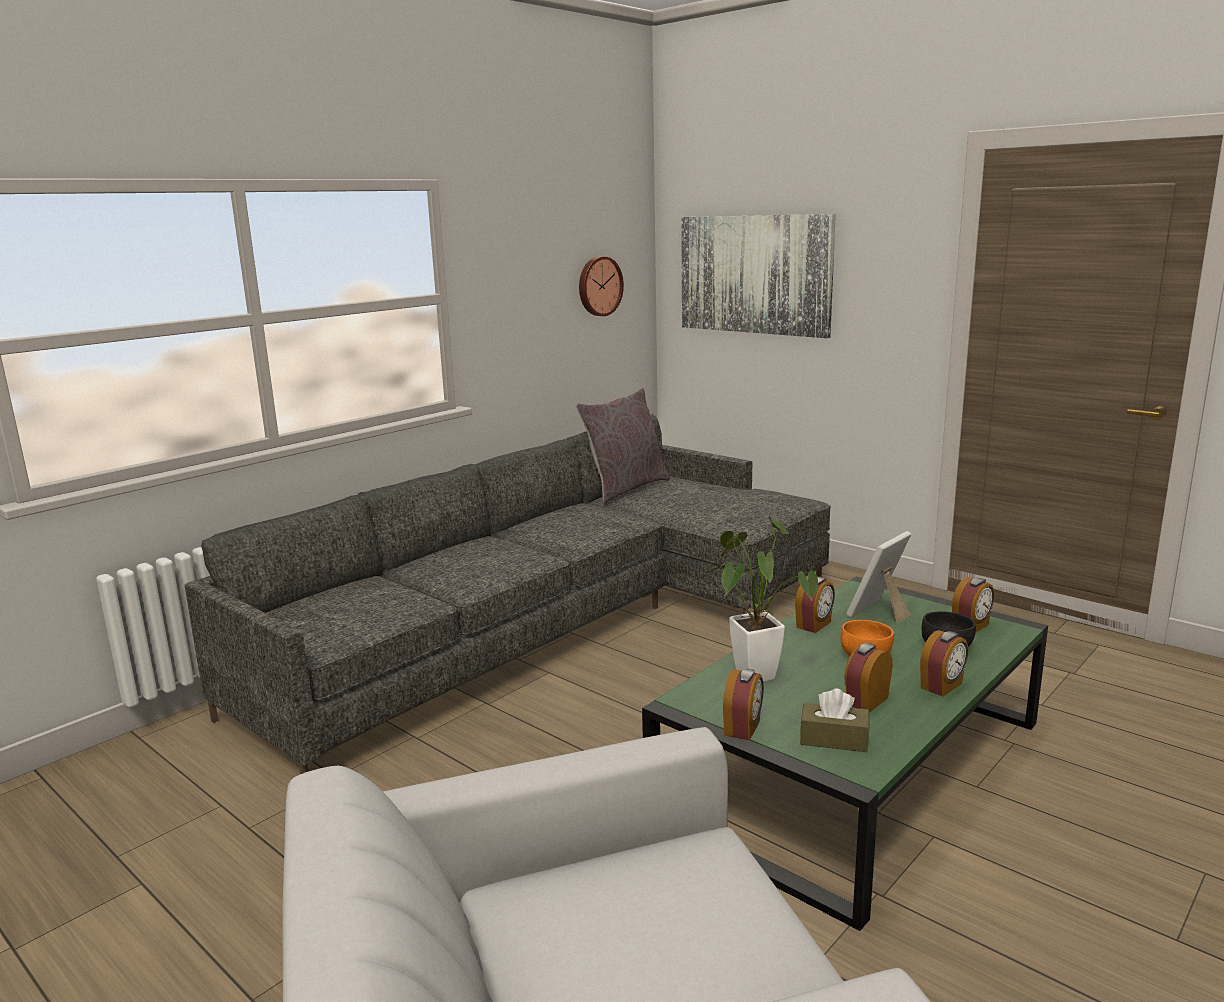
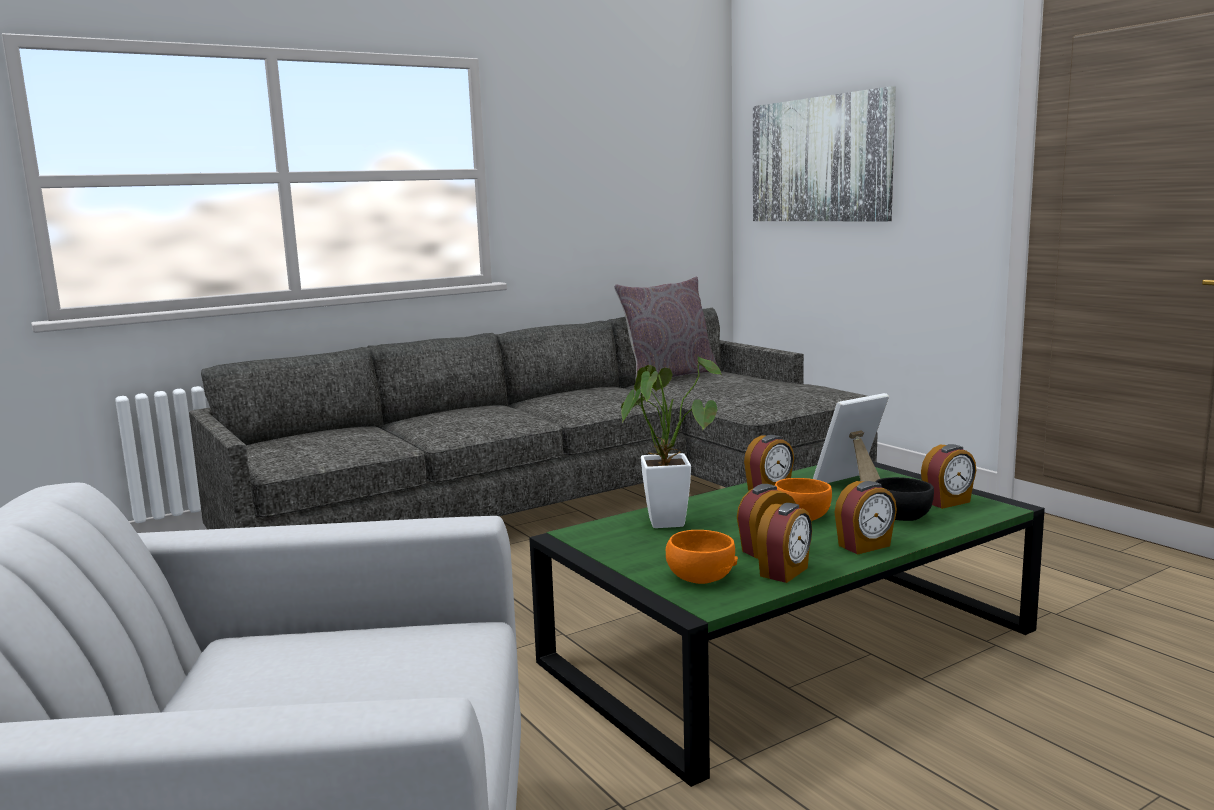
camera: 15 degrees right, 5 degrees down
wall clock [579,256,624,316] -> none
alarm clock [723,669,764,740] -> alarm clock moved to [757,503,812,583]
brown tissue box [800,689,869,752] -> orange bowl [666,530,738,584]

